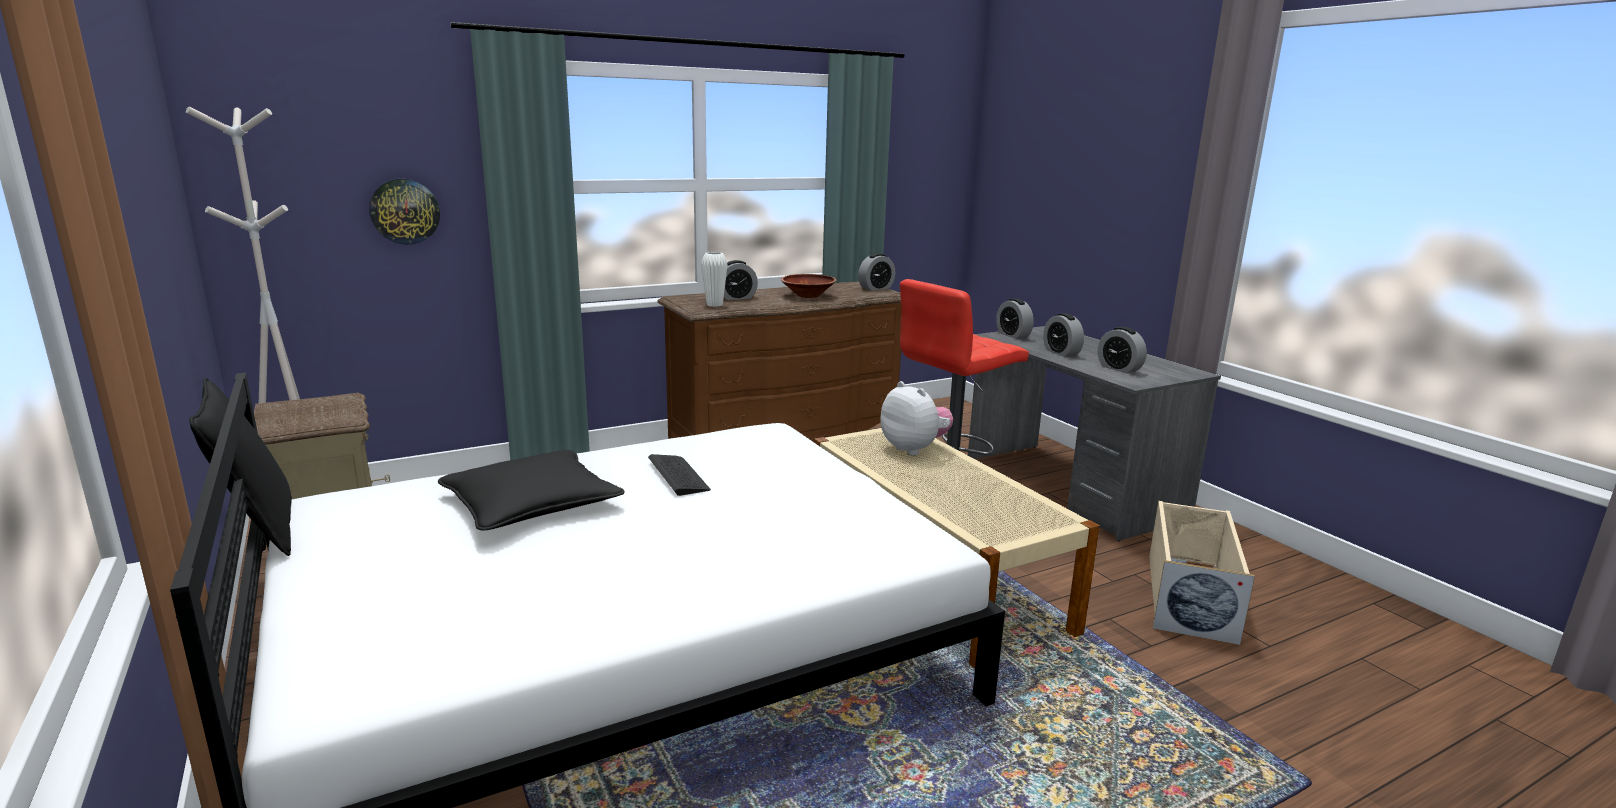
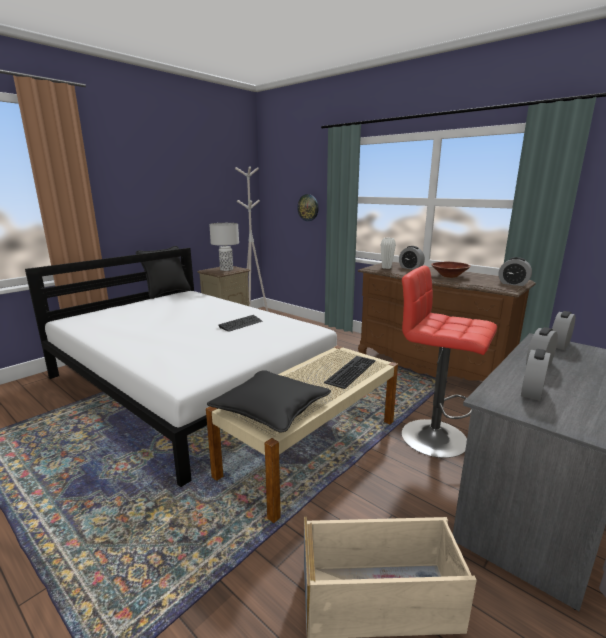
camera: 70 degrees right, 0 degrees up
black pillow [438,450,625,531] -> black pillow moved to [207,370,331,433]
plush toy [880,381,953,456] -> keyboard [324,356,376,389]
none -> white table lamp [209,223,239,271]

